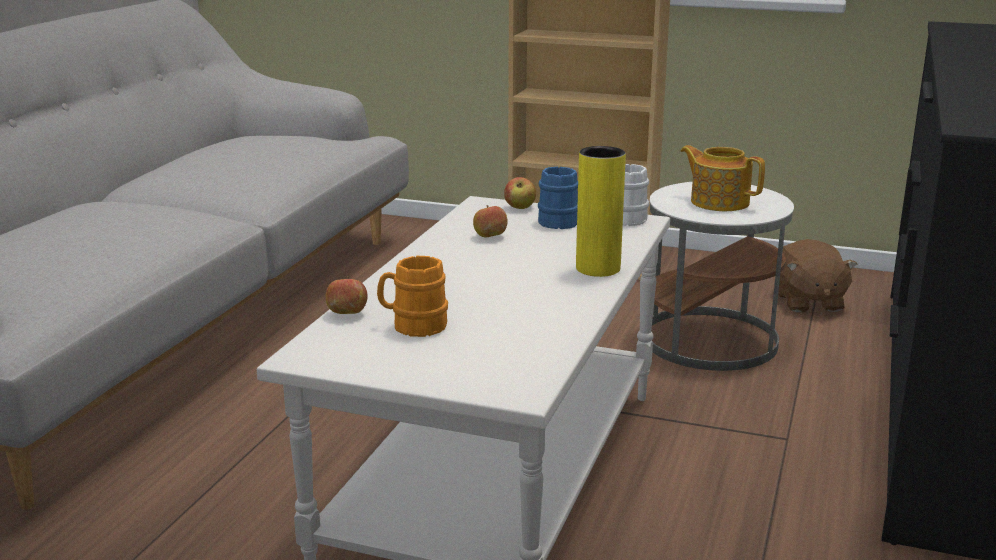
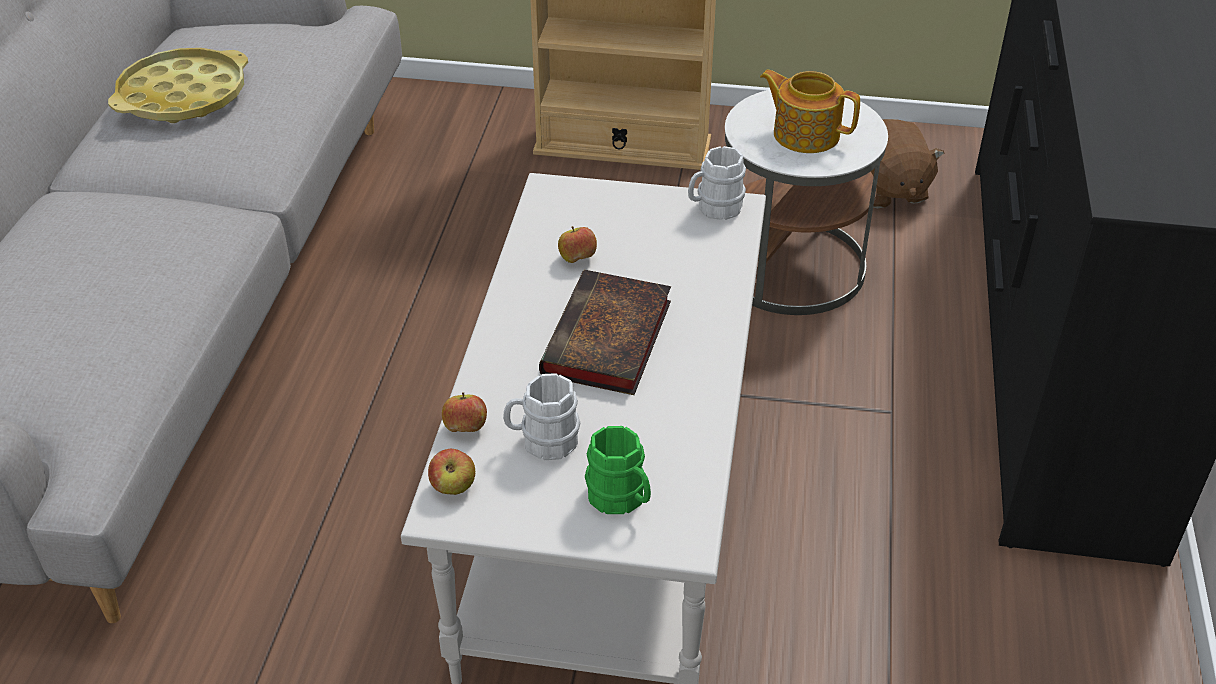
camera: 10 degrees left, 20 degrees up
orange mug [377,256,448,337] -> white mug [503,373,580,460]
apple [504,177,536,209] -> apple moved to [428,449,475,495]
blue mug [538,167,578,229] -> none
yellow vase [576,146,626,277] -> none
none -> yellow tray [108,48,248,123]
none -> book [539,270,671,395]
none -> green mug [585,426,651,514]

